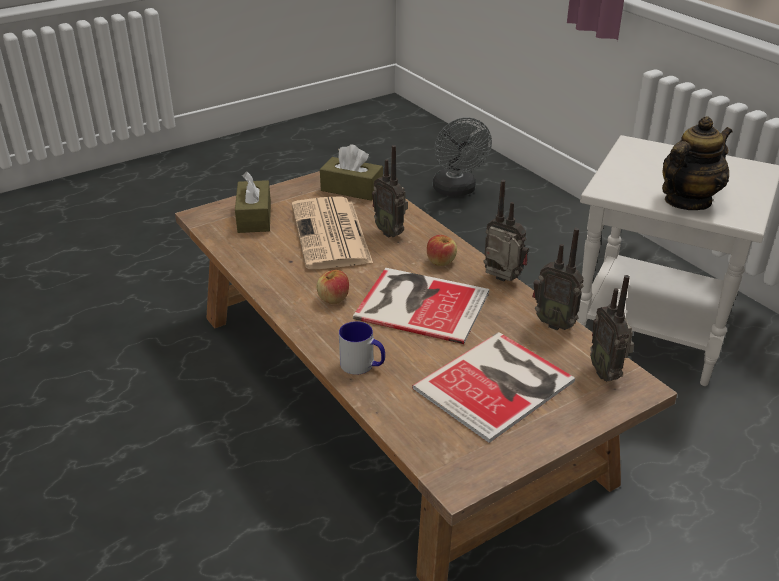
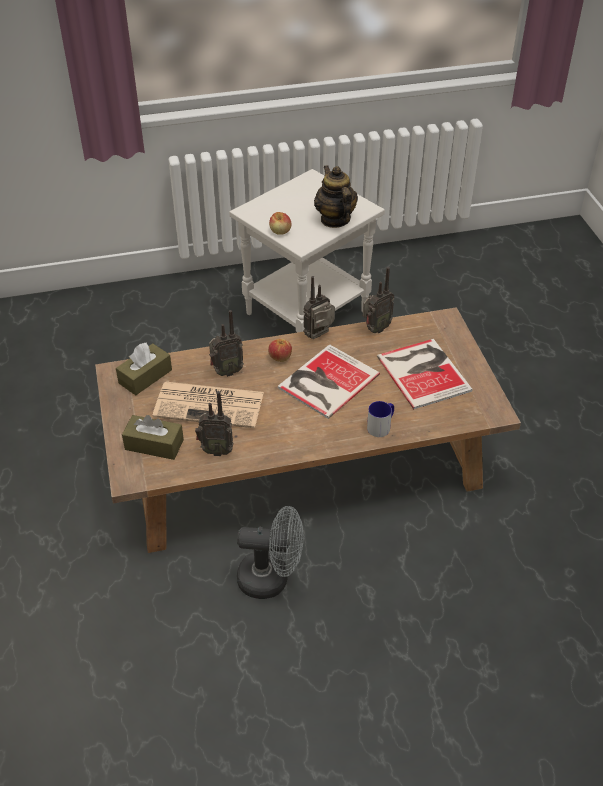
camera: 70 degrees left, 10 degrees up
apple [317,270,349,304] -> apple moved to [269,212,292,235]
grey fan [433,117,492,197] -> grey fan moved to [237,506,304,599]
radio [590,275,634,382] -> radio moved to [195,391,234,456]

